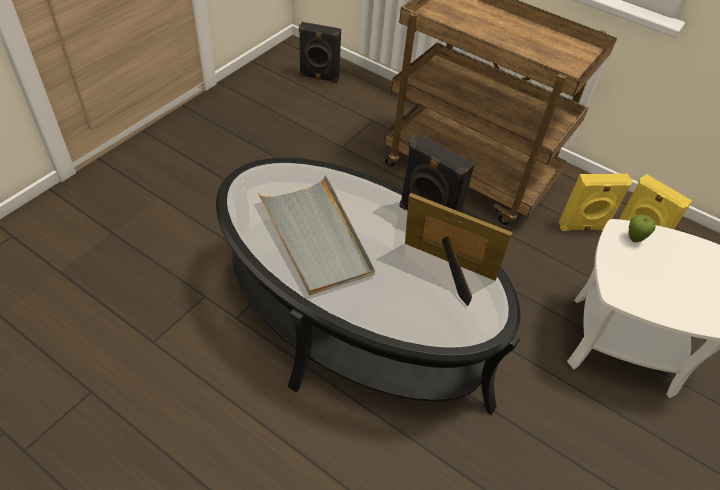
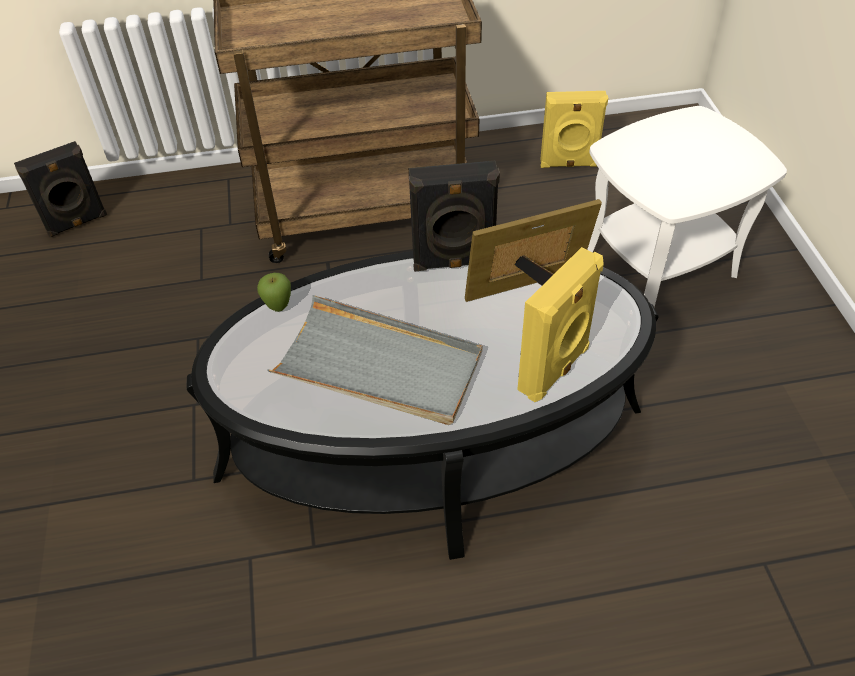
camera: 40 degrees left, 0 degrees up
yellow speaker [559,174,633,231] -> yellow speaker moved to [517,247,604,402]
apple [629,214,656,242] -> apple moved to [257,273,291,312]

